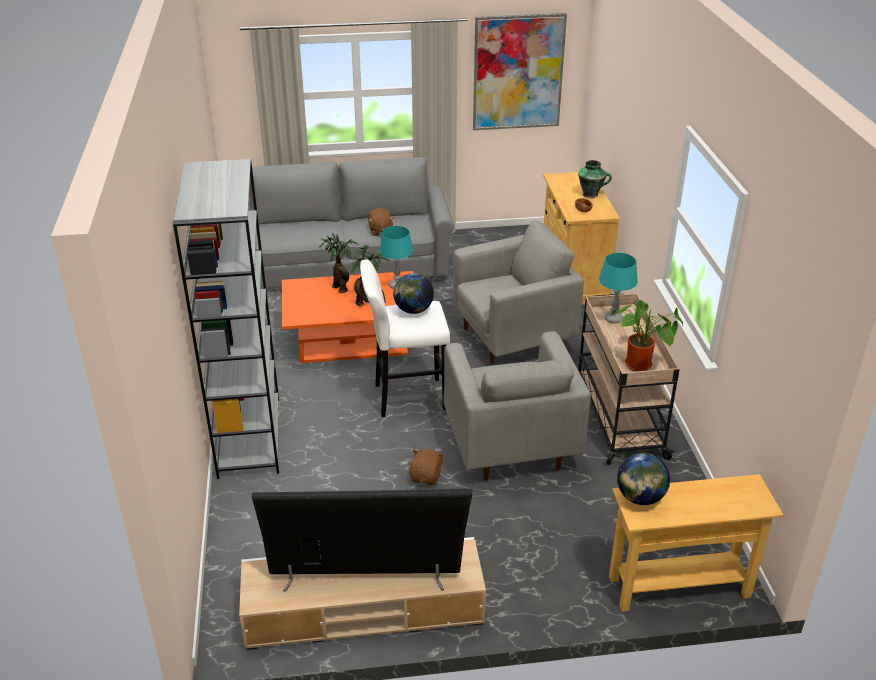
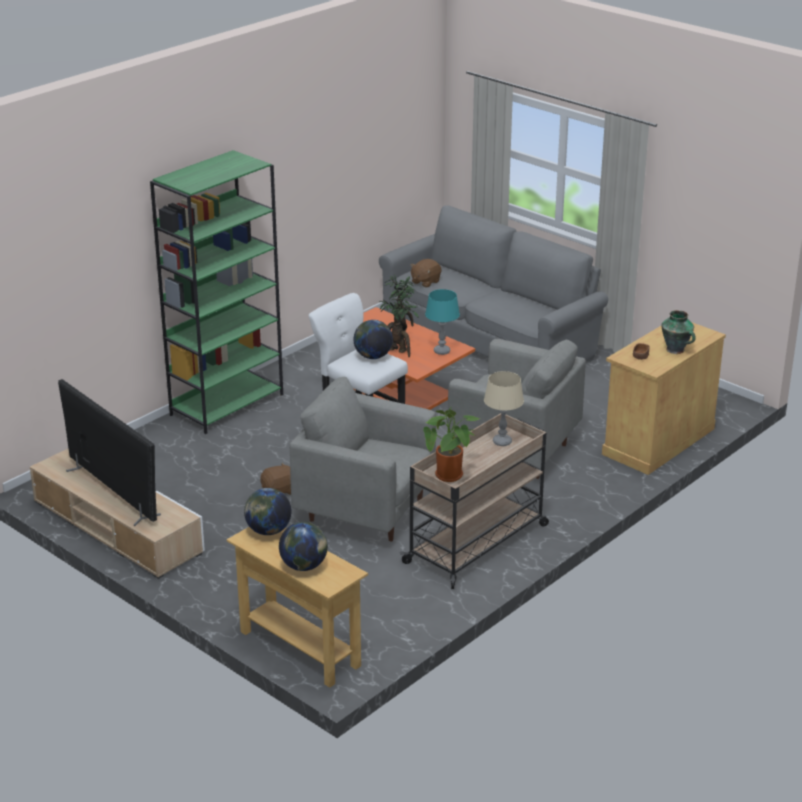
camera: 50 degrees right, 5 degrees down
grey bookcase [173,159,279,479] -> green bookcase [150,150,283,434]
brown plush toy [368,208,394,236] -> brown plush toy moved to [410,259,441,287]
grey armchair [443,331,591,481] -> grey armchair turned 75 degrees clockwise [290,377,436,541]
picture [473,13,567,130] -> none
turquoise table lamp [599,253,638,323] -> beige table lamp [484,371,524,446]
none -> globe [279,522,328,571]

